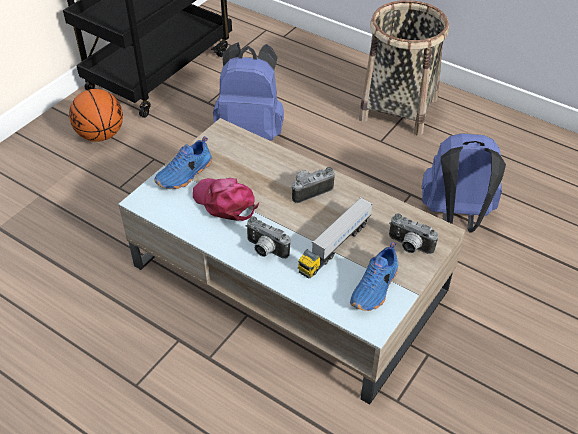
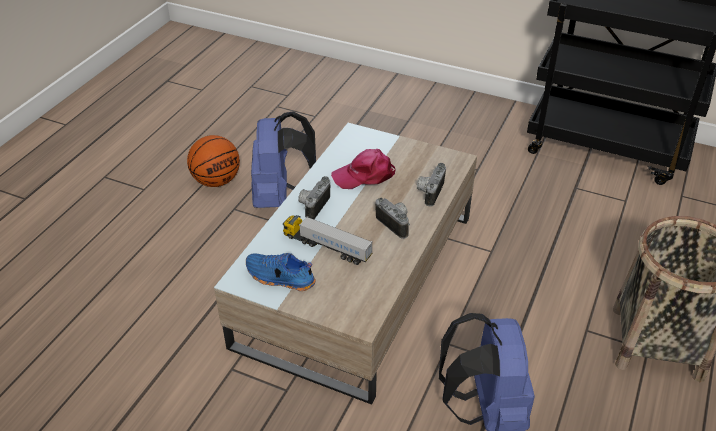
camera: 80 degrees right, 5 degrees down
basketball [69,89,123,142] -> basketball moved to [187,135,240,187]
blue shoe [155,136,212,189] -> none
pink cap [193,178,259,221] -> pink cap turned 135 degrees counterclockwise [331,149,395,189]
blue backpack [213,42,284,141] -> blue backpack moved to [251,111,316,208]
camera [389,213,438,254] -> camera moved to [417,163,446,206]

